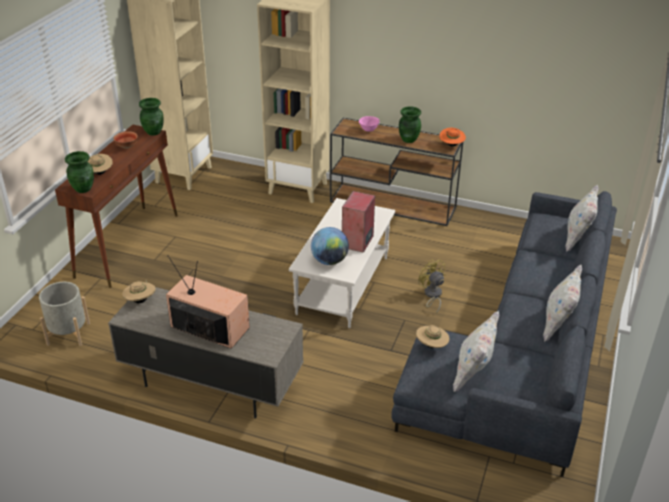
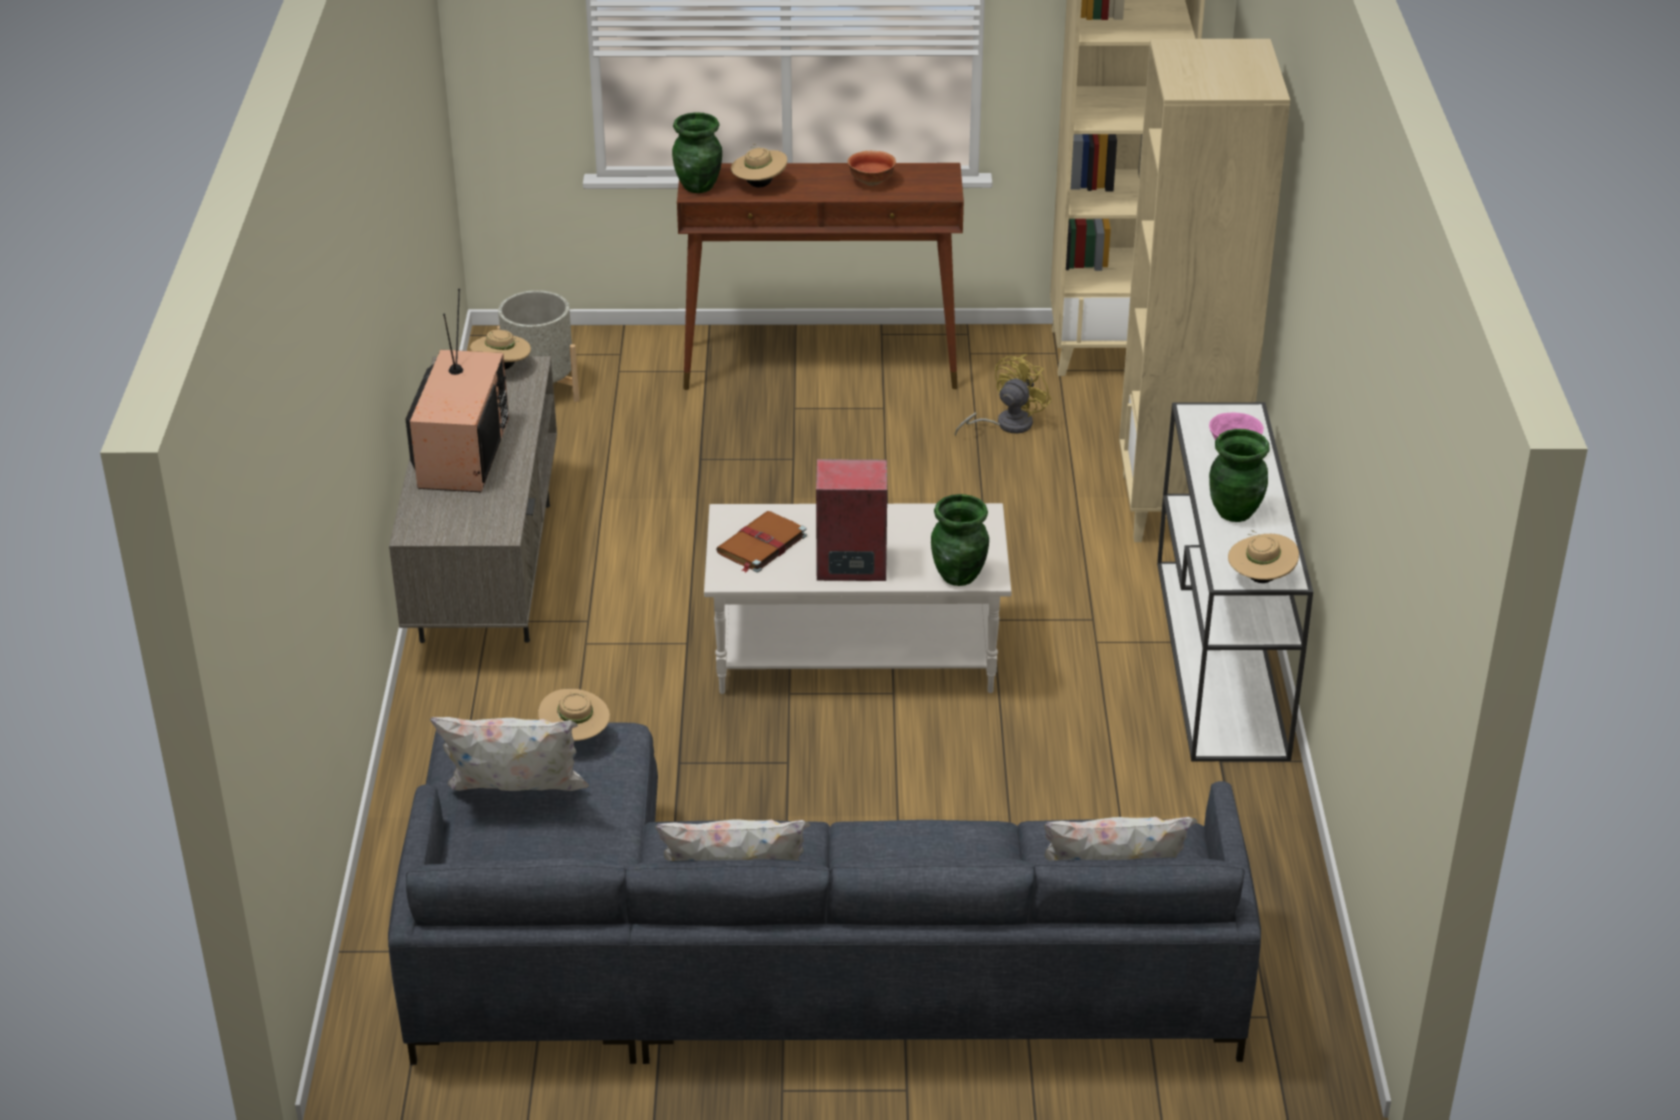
camera: 70 degrees right, 0 degrees up
green vase [139,98,163,136] -> green vase moved to [931,494,989,586]
globe [311,227,349,265] -> brown book [716,511,807,573]
brown console table [330,118,463,226] -> white console table [1157,402,1313,761]
yellow fan [418,259,445,314] -> yellow fan moved to [955,354,1052,437]
orange hat [439,128,466,146] -> beige hat [1228,530,1299,583]

